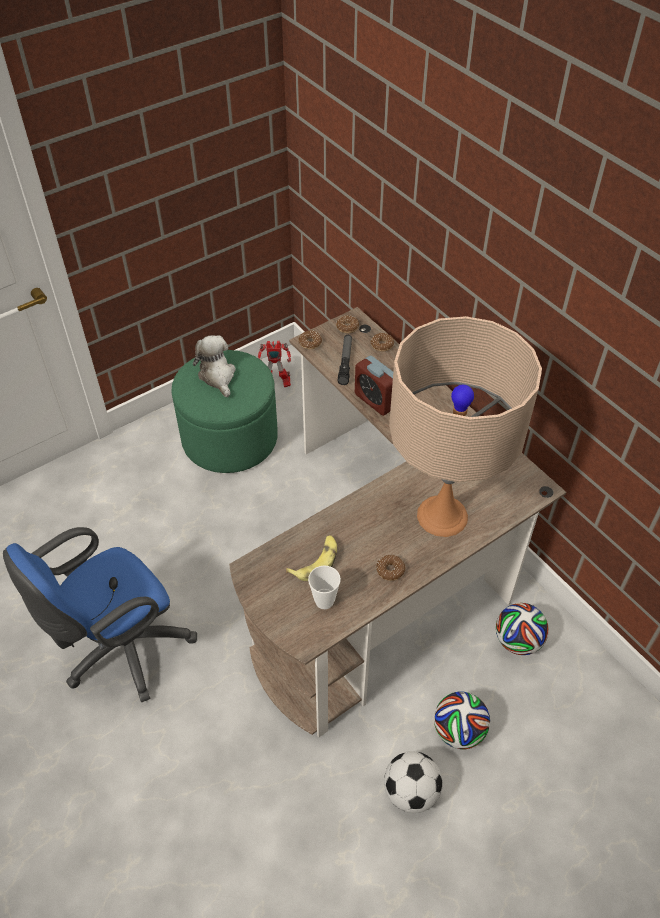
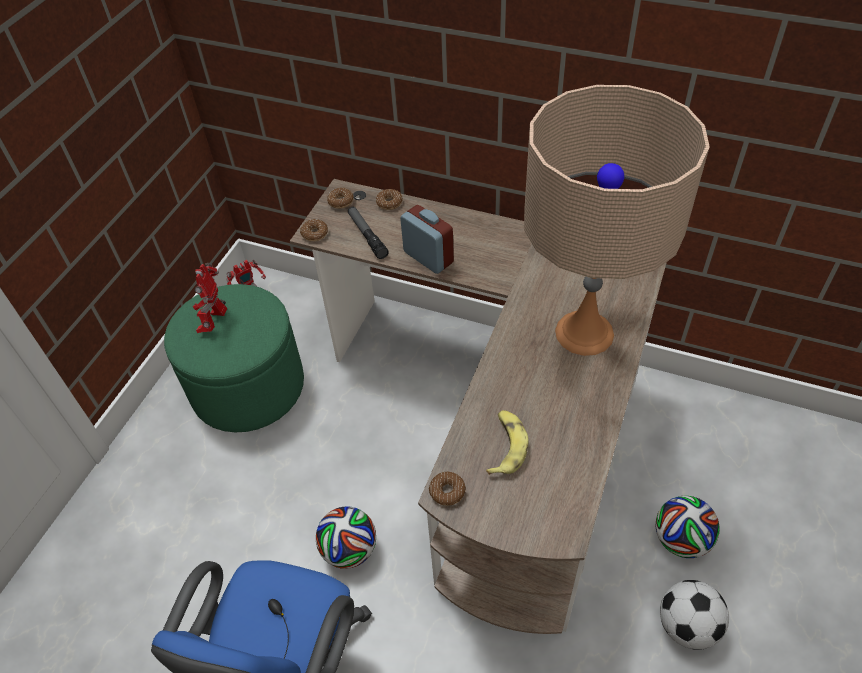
camera: 30 degrees left, 0 degrees up
plush toy [193,335,236,398] -> toy robot [193,263,228,333]
cup [308,566,341,609] -> none
alarm clock [355,356,393,416] -> alarm clock turned 150 degrees counterclockwise [400,205,454,274]
donut [376,555,405,581] -> donut moved to [429,472,466,506]
football [496,603,549,655] -> football moved to [316,506,376,569]

